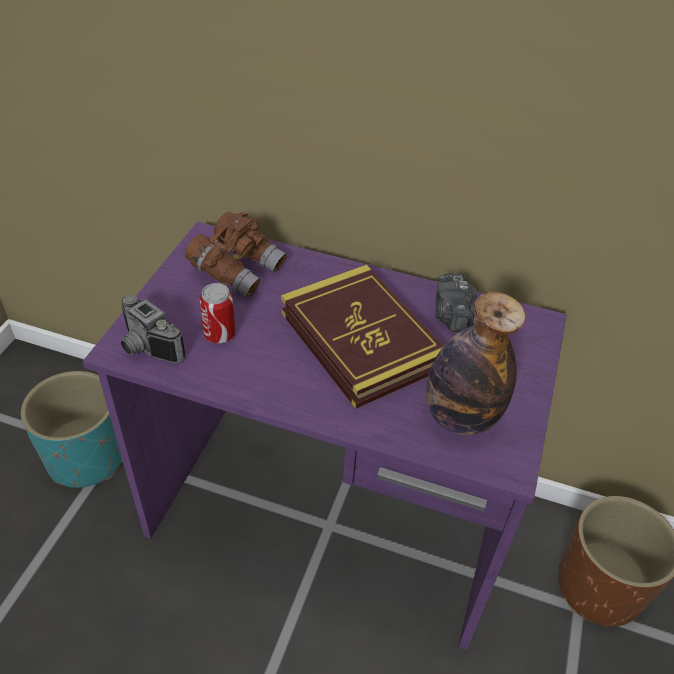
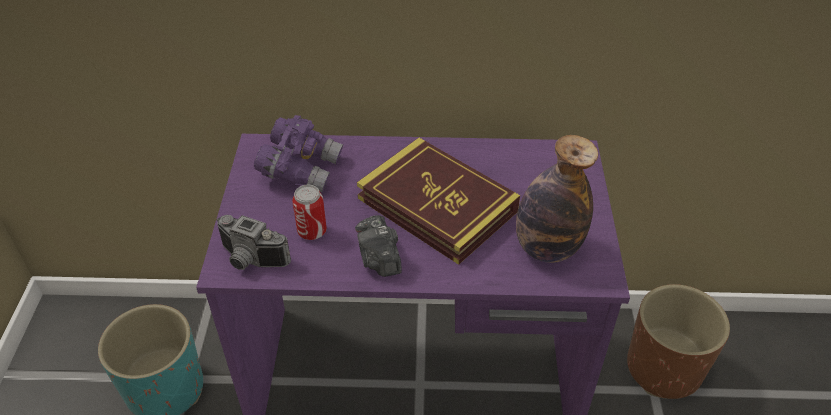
camera: 15 degrees left, 0 degrees up
brown binoculars [185,211,287,298] -> purple binoculars [254,115,343,192]
camera [436,272,477,332] -> camera moved to [355,215,402,277]

